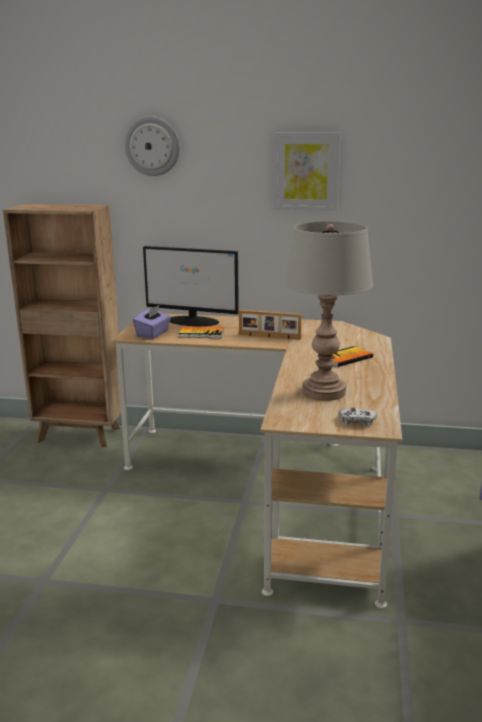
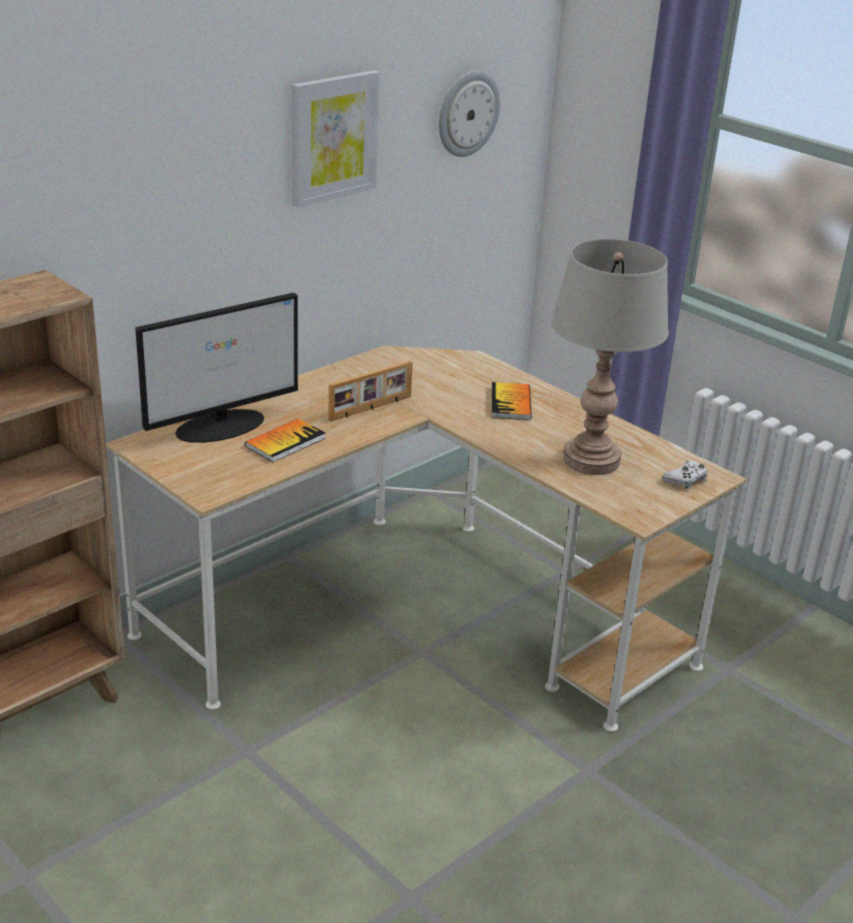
camera: 55 degrees left, 10 degrees up
wall clock [124,116,180,176] -> wall clock moved to [438,70,500,157]
purple tissue box [133,305,171,339] -> none

